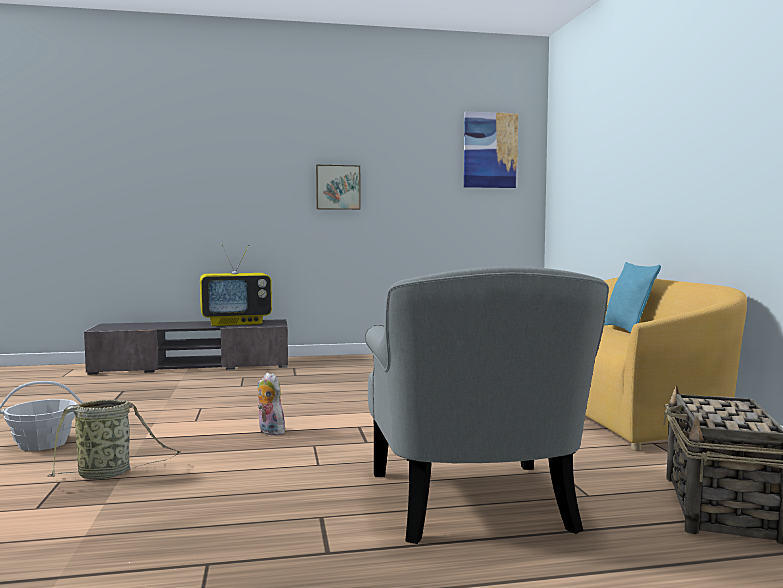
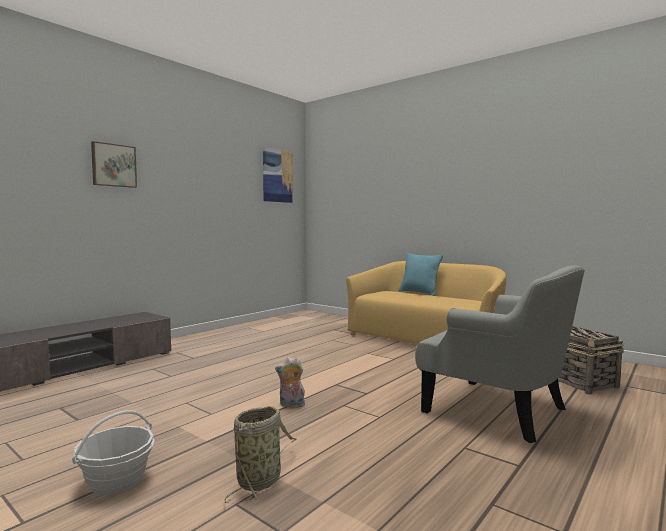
camera: 40 degrees left, 0 degrees up
television [200,244,272,326] -> none
picture [316,165,361,210] -> picture moved to [91,141,137,188]

